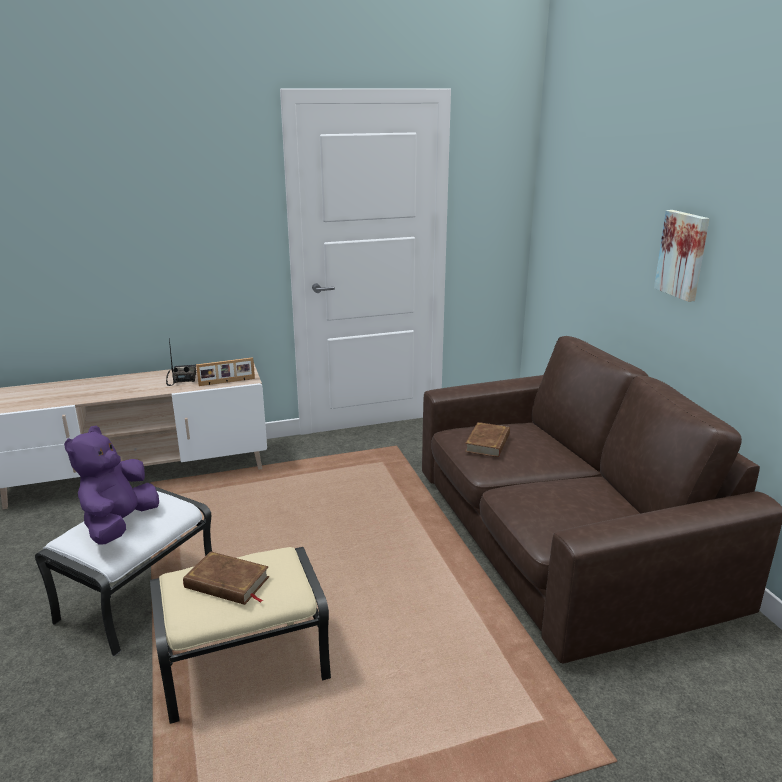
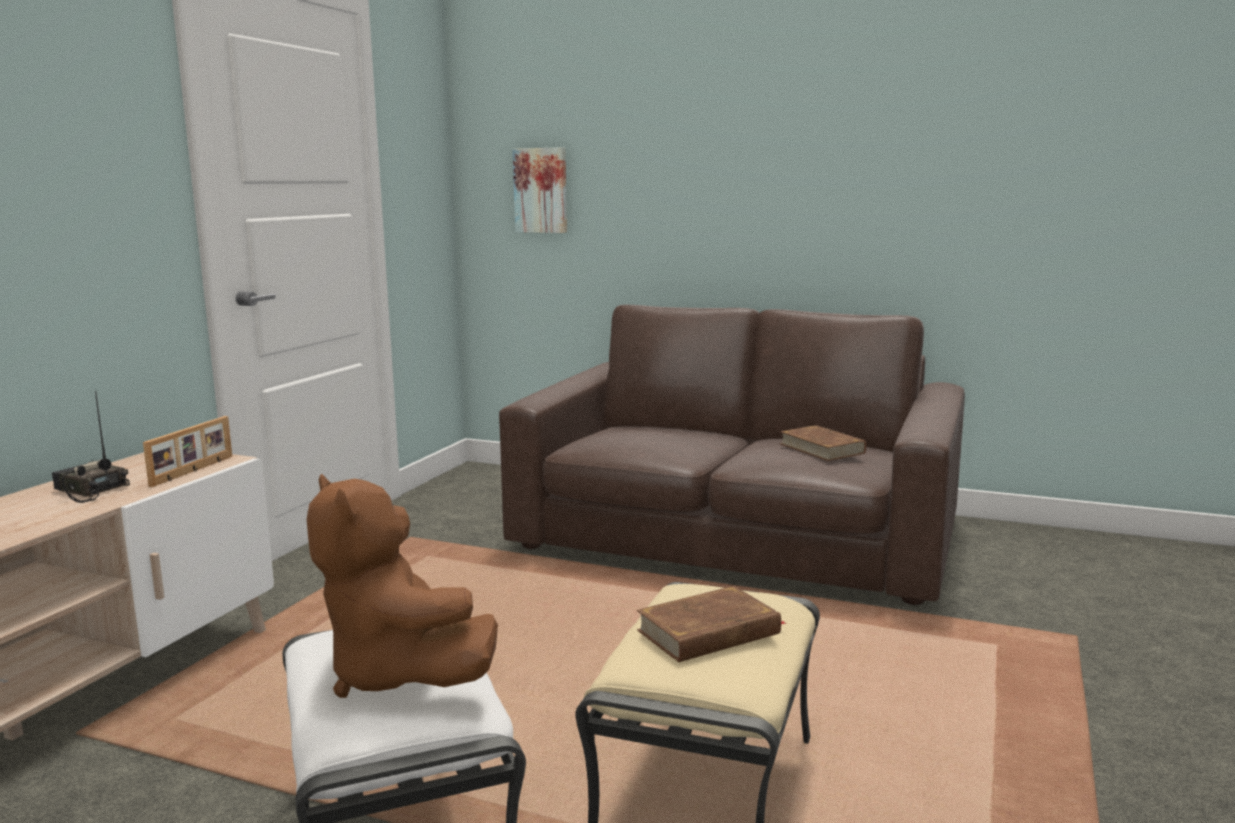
camera: 50 degrees left, 10 degrees down
purple plush toy [64,426,159,544] -> brown plush toy [307,474,498,698]
brown book [465,422,510,457] -> brown book moved to [780,425,866,461]
picture [654,210,710,302] -> picture moved to [513,147,567,233]

